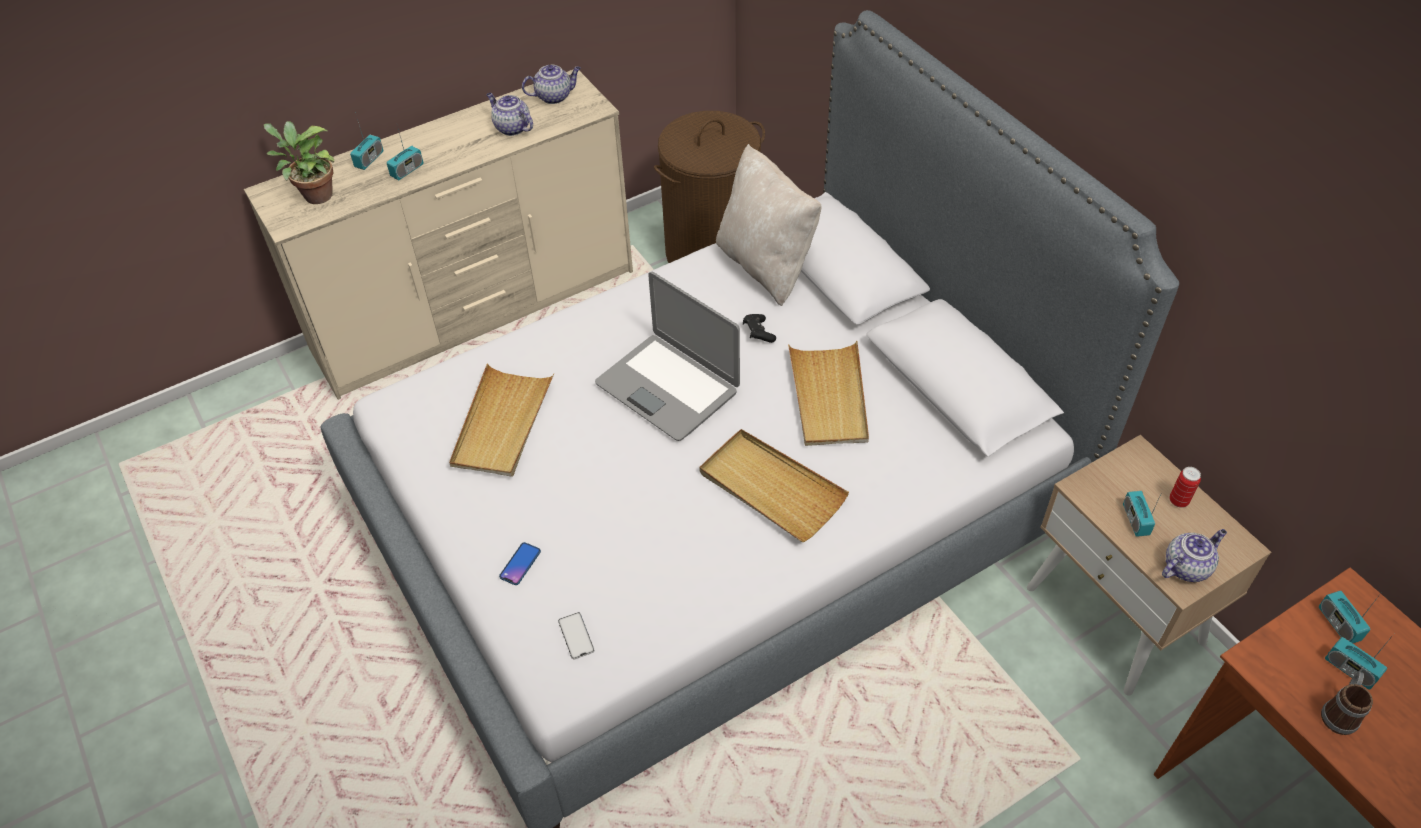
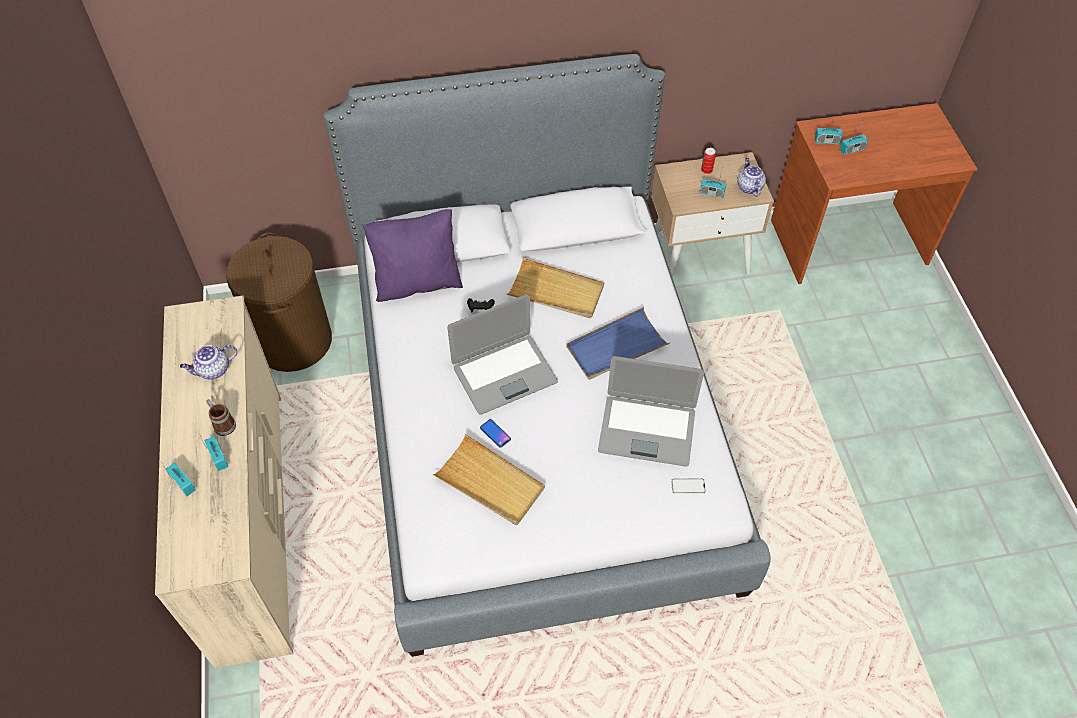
camera: 70 degrees left, 5 degrees up
potted plant [264,121,334,204] -> none
phone [499,542,541,585] -> phone moved to [480,419,511,448]
teapot [522,65,581,104] -> none
beige tray [700,429,849,542] -> blue tray [566,307,669,380]
beige pillow [716,144,822,306] -> purple pillow [363,209,463,302]
mug [1321,671,1373,735] -> mug moved to [206,399,236,436]
none -> laptop [598,356,704,466]

